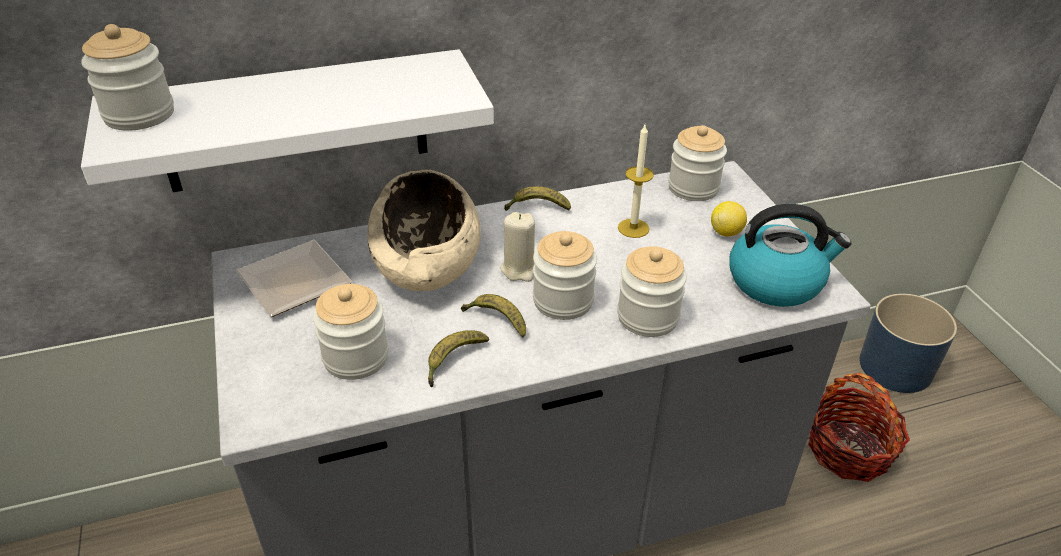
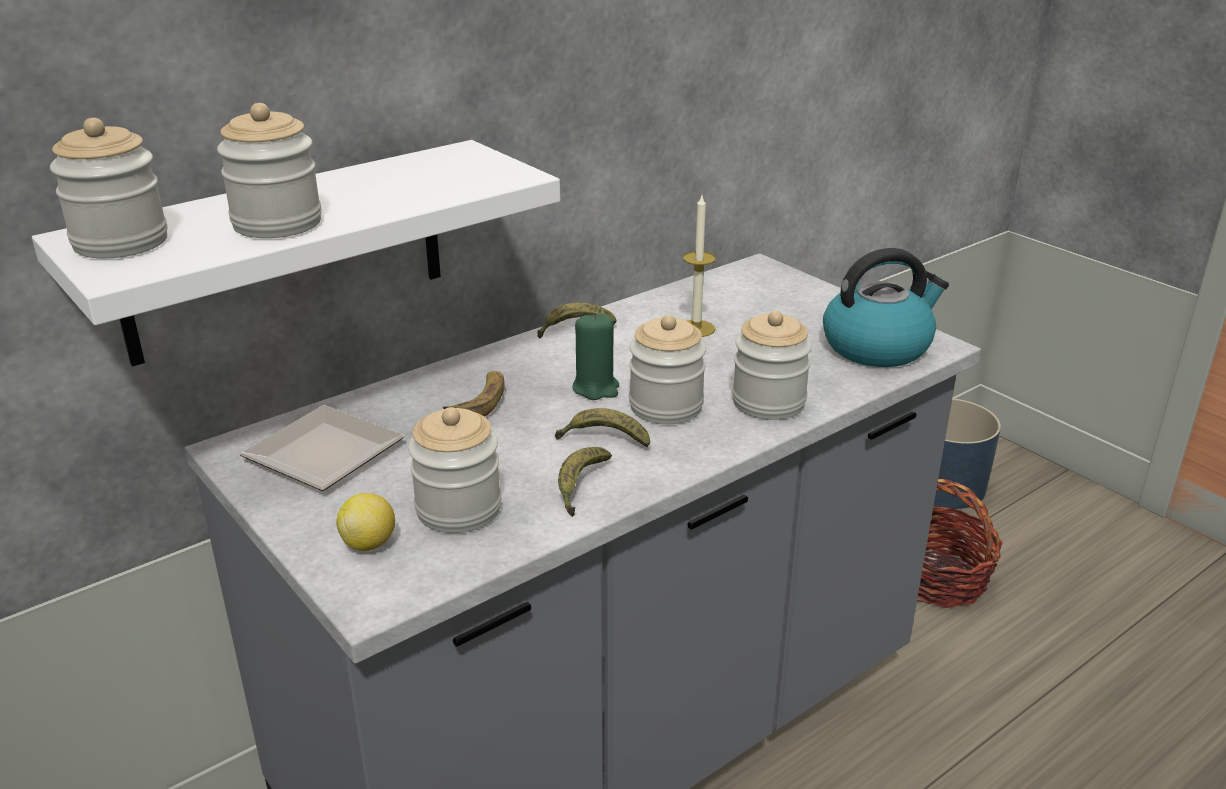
camera: 20 degrees left, 10 degrees down
beige bowl [367,170,481,291] -> banana [443,371,505,417]
beige candle [500,212,535,282] -> green candle [572,313,619,400]
jar [668,125,727,201] -> jar moved to [217,103,322,238]
lemon [711,201,747,236] -> lemon moved to [336,493,395,551]

